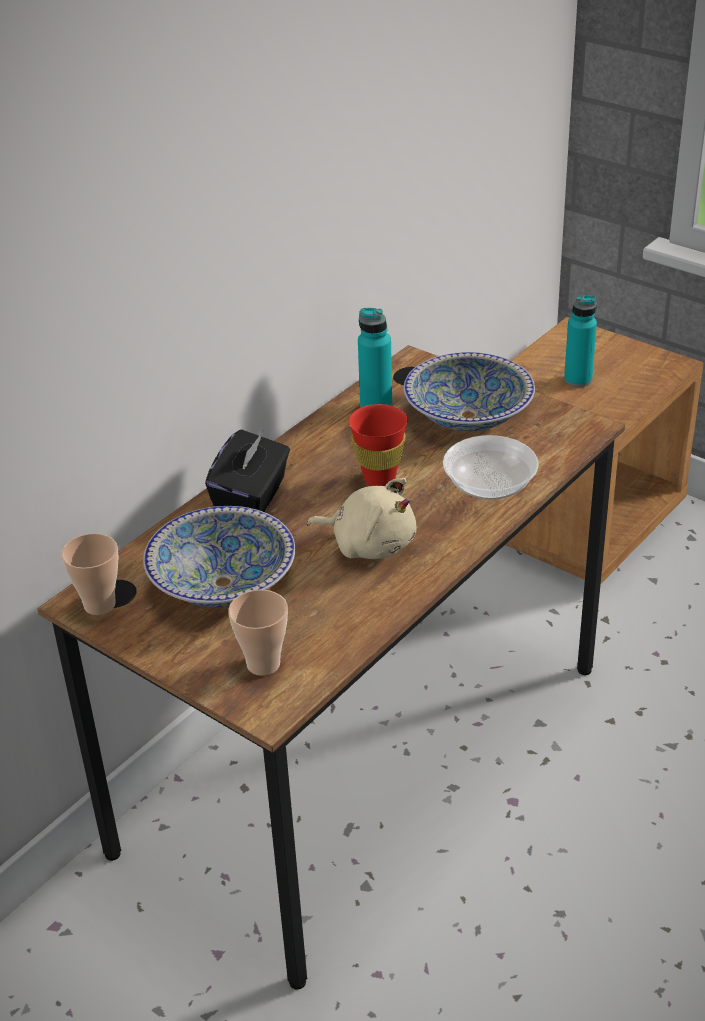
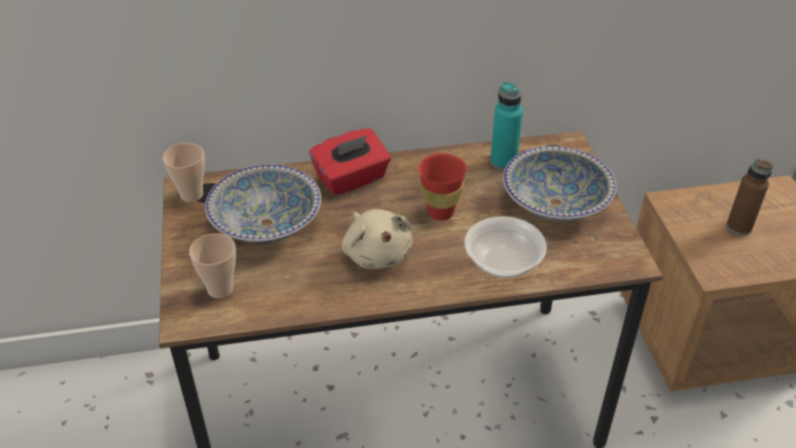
camera: 40 degrees right, 5 degrees up
black tissue box [205,429,290,512] -> red tissue box [309,128,391,196]
turquoise bottle [564,295,597,387] -> brown bottle [727,158,773,235]

